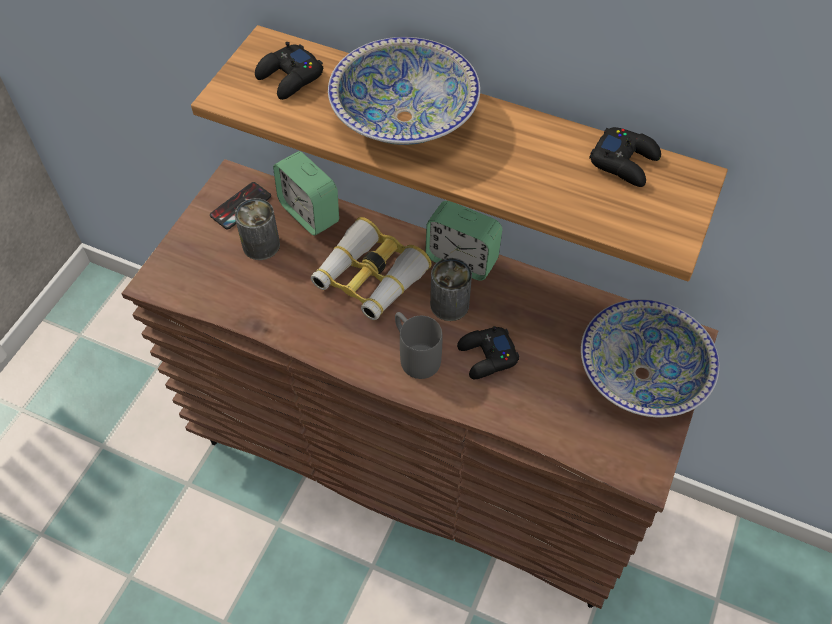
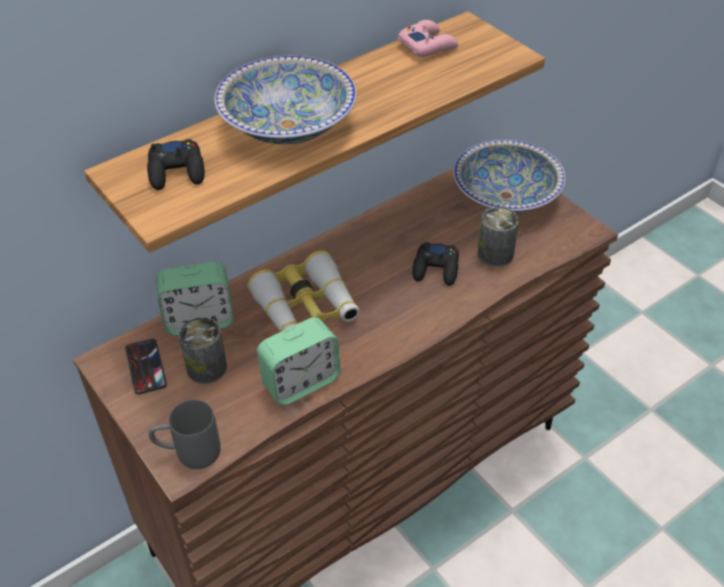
camera: 60 degrees left, 10 degrees down
grey mug [395,312,442,379] -> grey mug moved to [149,400,221,469]
alarm clock [425,201,503,281] -> alarm clock moved to [257,317,340,406]
can [430,258,472,321] -> can moved to [478,207,519,267]
black game controller [589,127,661,187] -> pink game controller [398,20,458,57]

